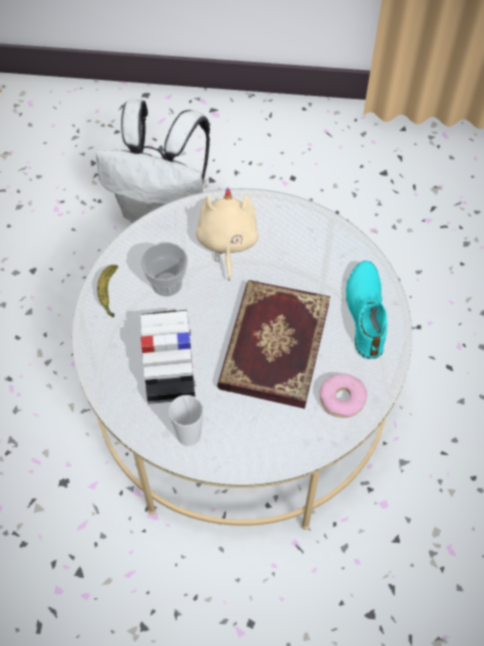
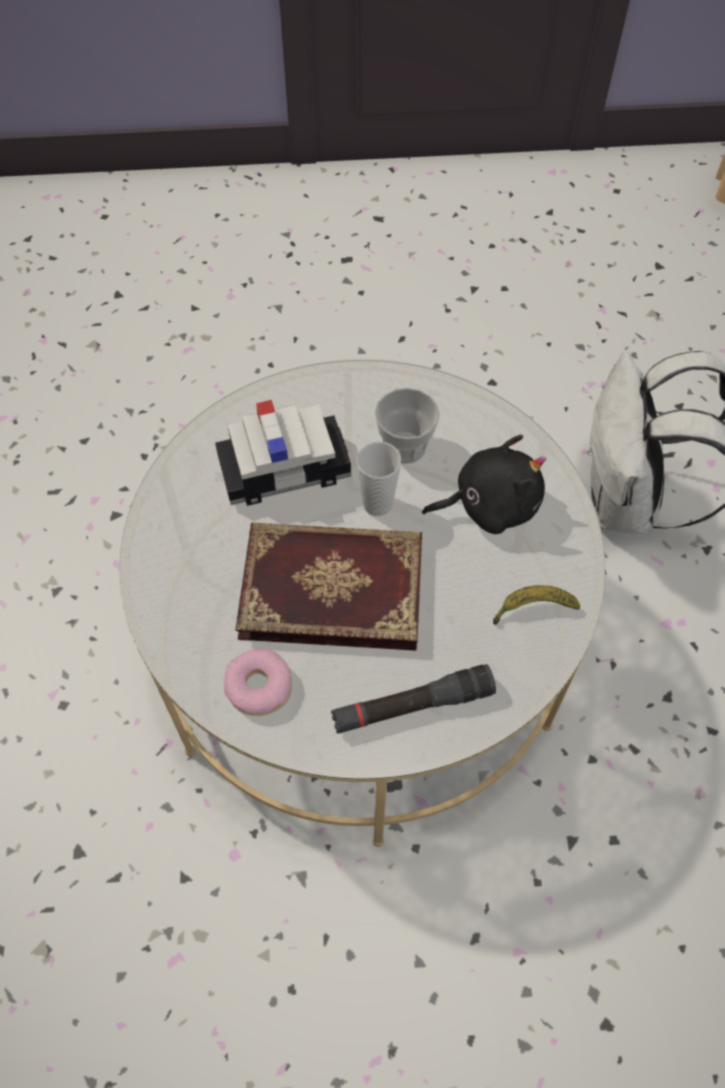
camera: 80 degrees right, 0 degrees up
banana [97,265,118,317] -> banana moved to [493,585,580,625]
cup [169,395,203,446] -> cup moved to [356,441,402,516]
beige plush toy [196,187,258,281] -> black plush toy [422,435,546,534]
turquoise shoe [346,261,387,359] -> black flashlight [331,664,496,734]

